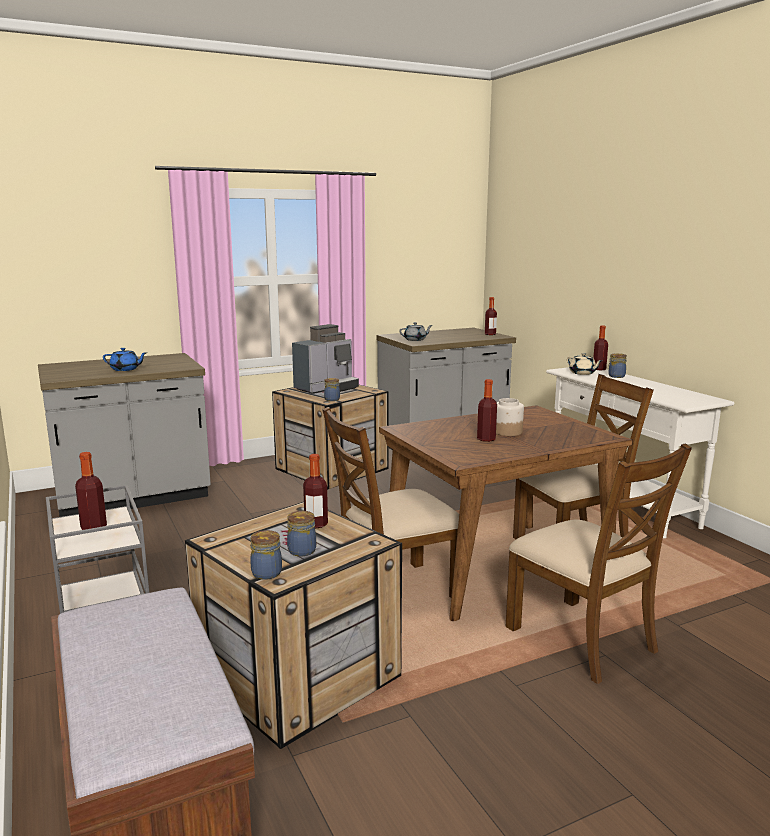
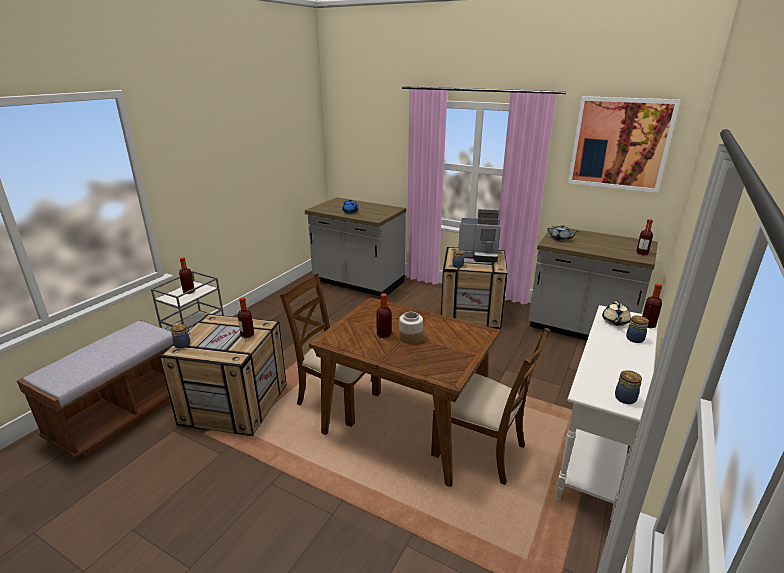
camera: 55 degrees right, 10 degrees up
jar [287,511,316,556] -> jar moved to [615,370,642,404]
brown chair [506,444,692,684] -> none
none -> picture [568,96,680,193]

